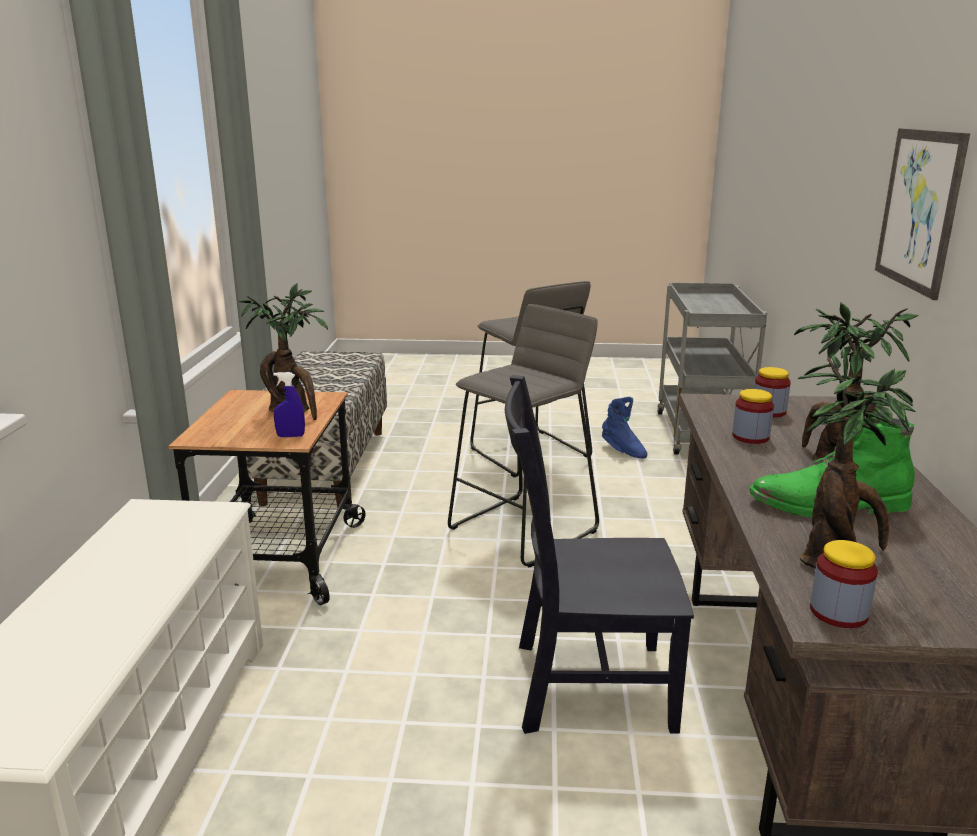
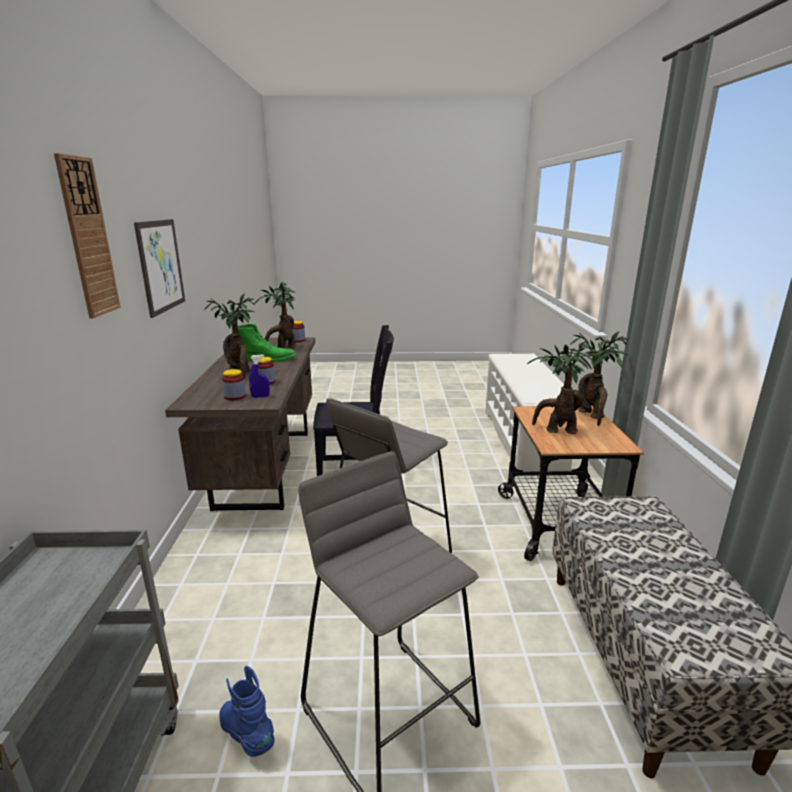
camera: 175 degrees right, 0 degrees up
blue spray bottle [273,372,305,437] -> blue spray bottle moved to [249,354,270,398]
none -> wall clock [54,153,121,318]
none -> potted plant [570,331,629,426]

